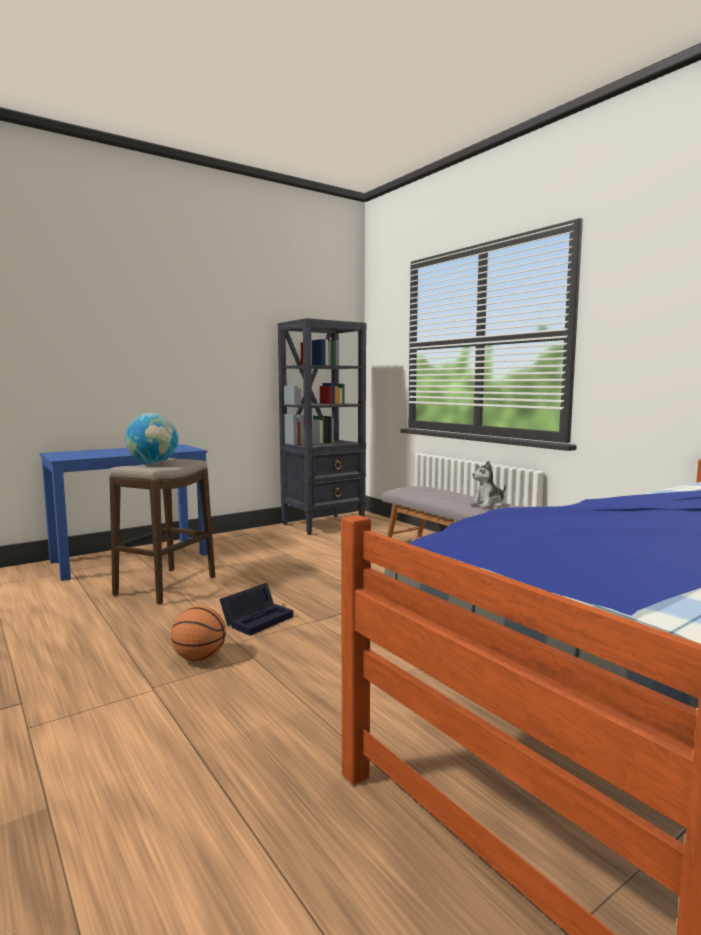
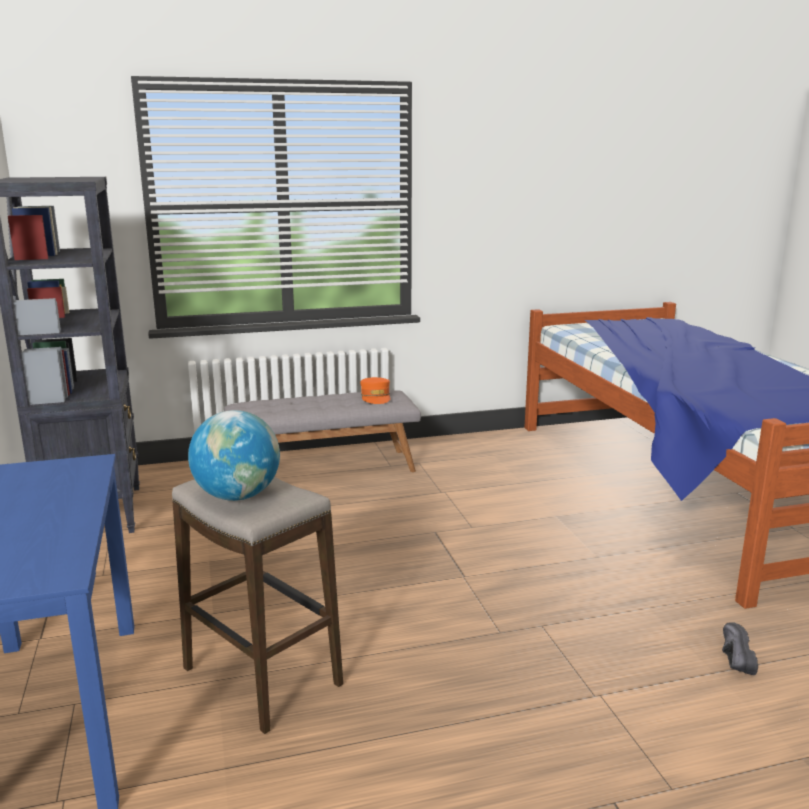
camera: 70 degrees left, 10 degrees up
basketball [171,606,226,661] -> none
black storage box [219,583,293,636] -> none
plush toy [470,461,506,508] -> orange cap [360,377,391,404]
none -> black shoe [722,622,758,675]

